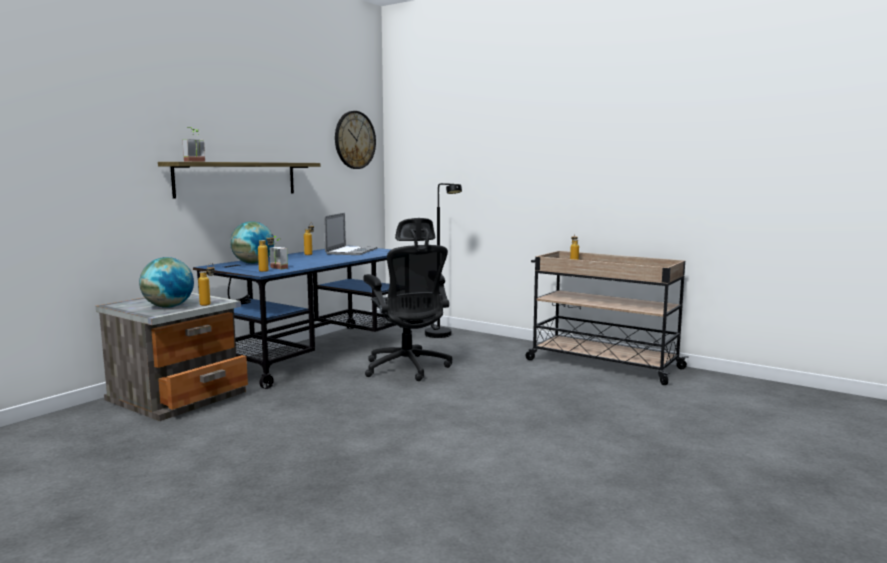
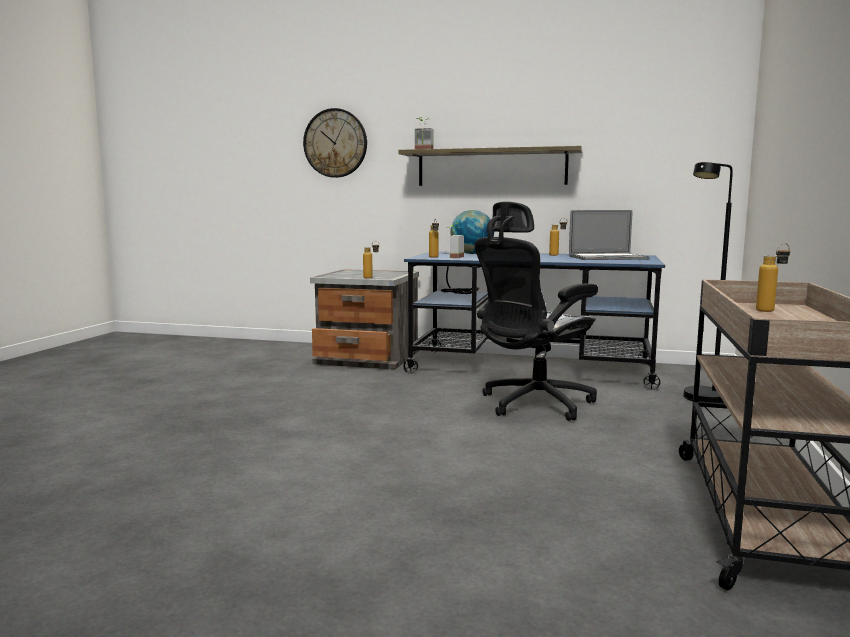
camera: 70 degrees right, 0 degrees up
globe [139,257,194,308] -> none
wall clock [335,111,376,169] -> wall clock moved to [303,108,367,178]

